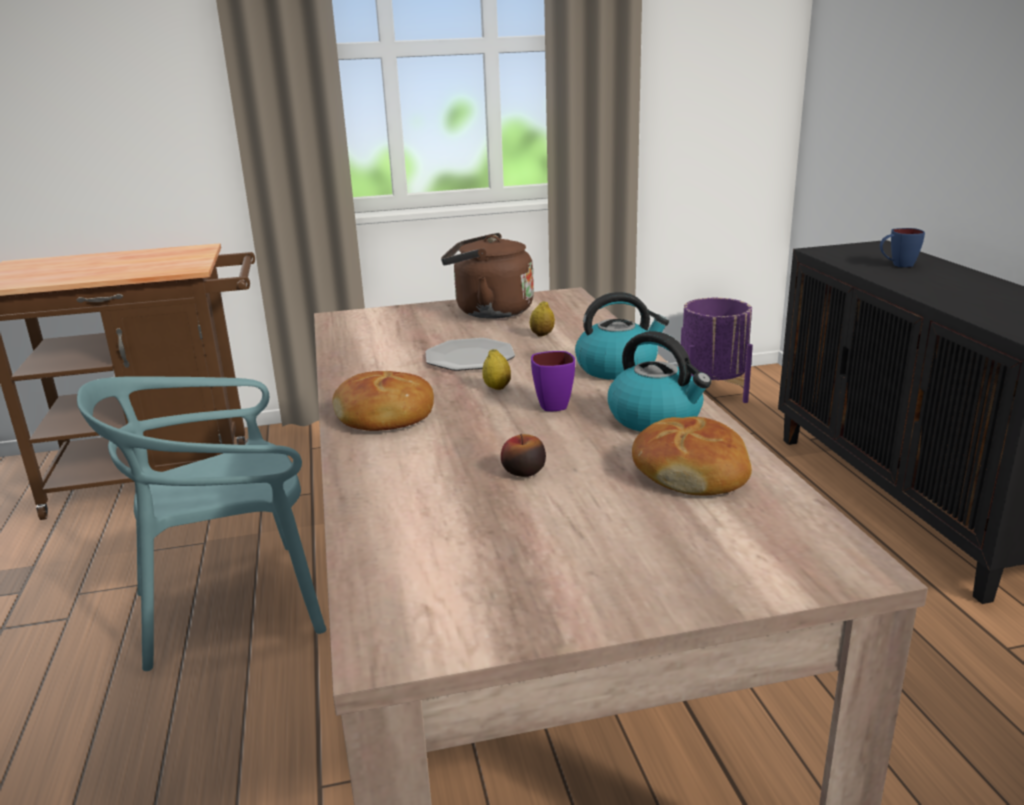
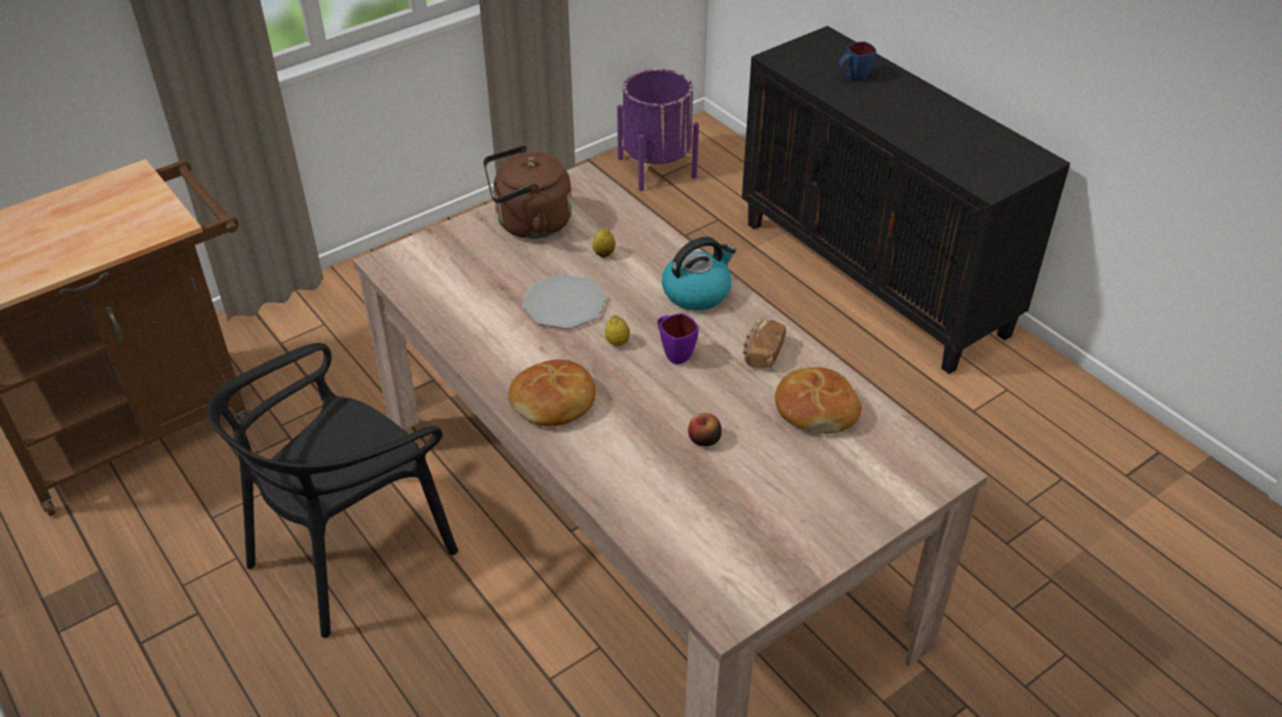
camera: 25 degrees left, 20 degrees up
turquoise chair [77,376,326,671] -> black chair [207,343,458,638]
kettle [608,331,712,432] -> bread [743,318,786,368]

